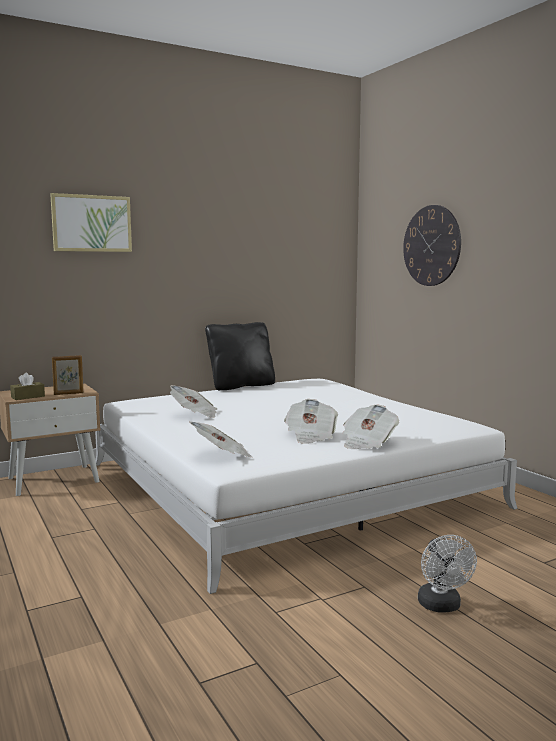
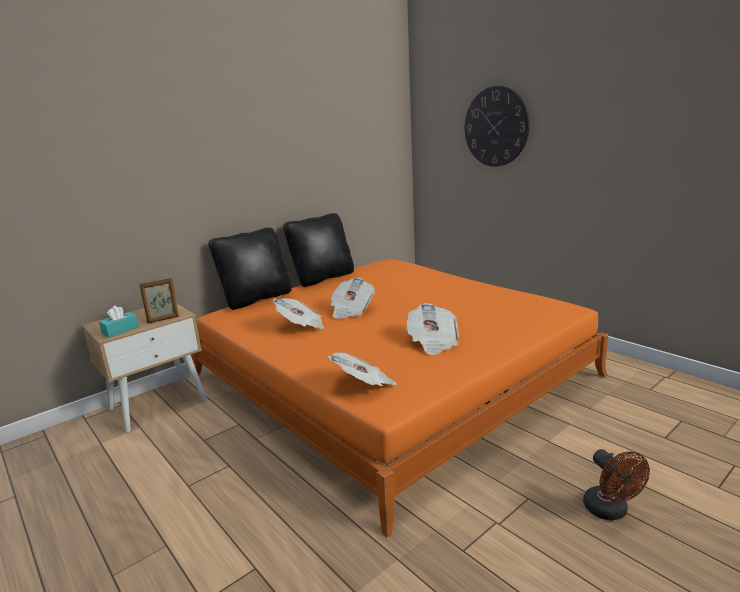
camera: 10 degrees left, 10 degrees up
brown tissue box [10,373,45,400] -> turquoise tissue box [99,306,139,338]
picture [50,193,132,252] -> none
white bed [95,379,518,594] -> orange bed [191,259,608,538]
newspaper [342,404,399,449] -> newspaper moved to [330,277,375,319]
white fan [418,535,477,612] -> brown fan [583,449,650,520]
none -> black pillow [208,228,292,310]

